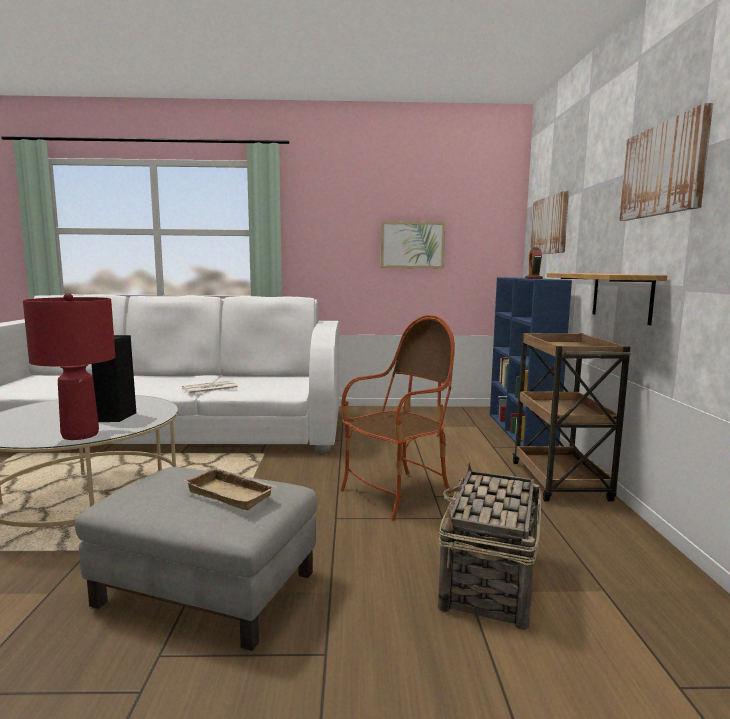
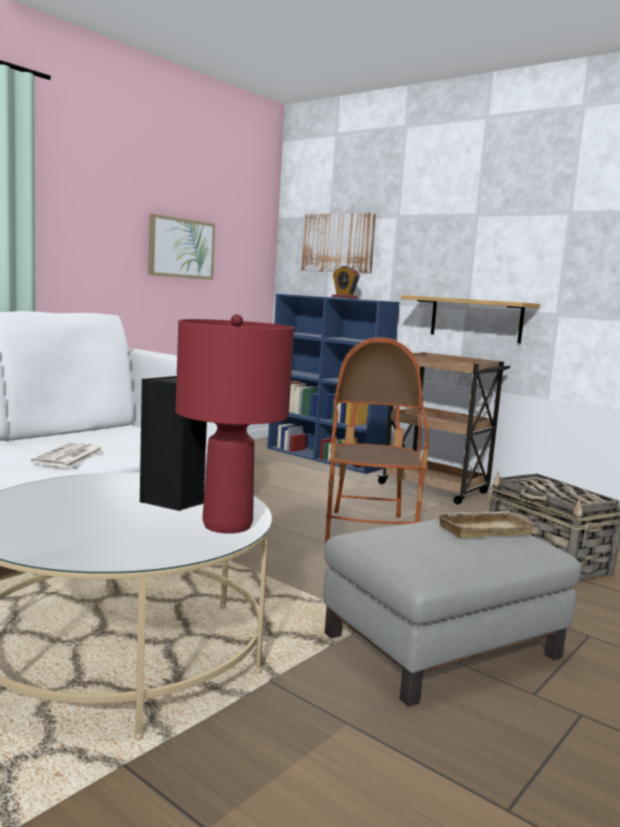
camera: 50 degrees left, 0 degrees up
picture [619,103,713,221] -> none

